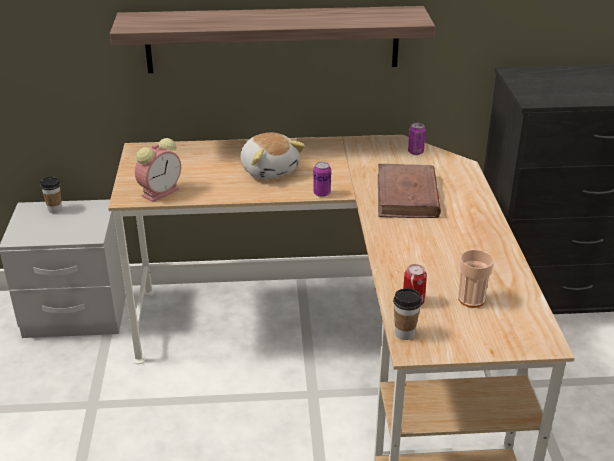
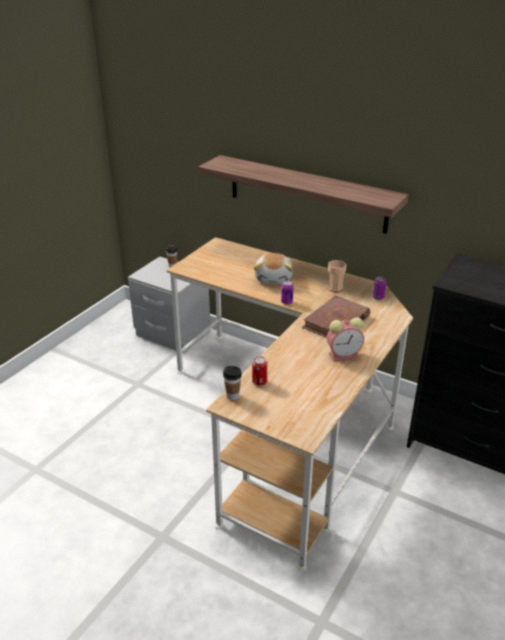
camera: 35 degrees right, 0 degrees up
alarm clock [135,138,181,202] -> alarm clock moved to [327,317,364,361]
cup [458,250,494,308] -> cup moved to [328,260,346,292]

